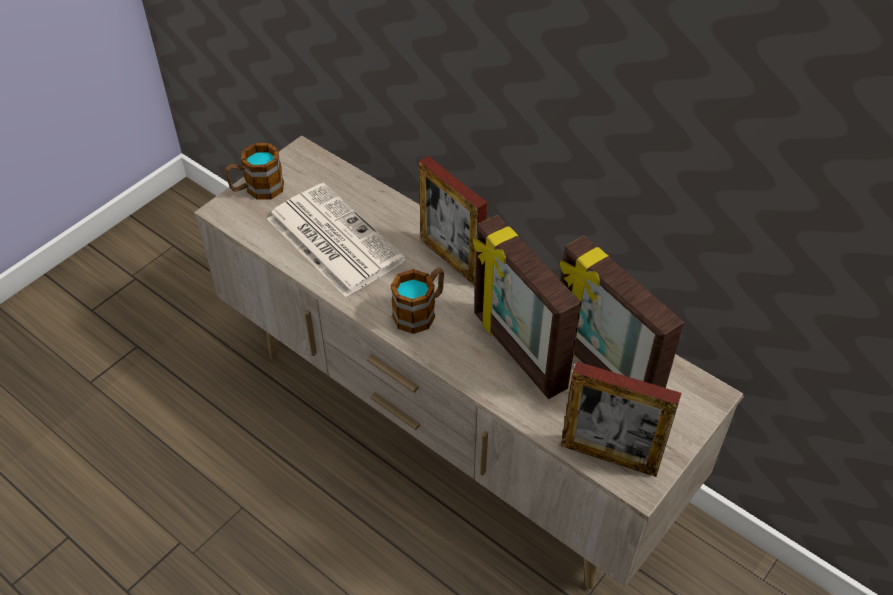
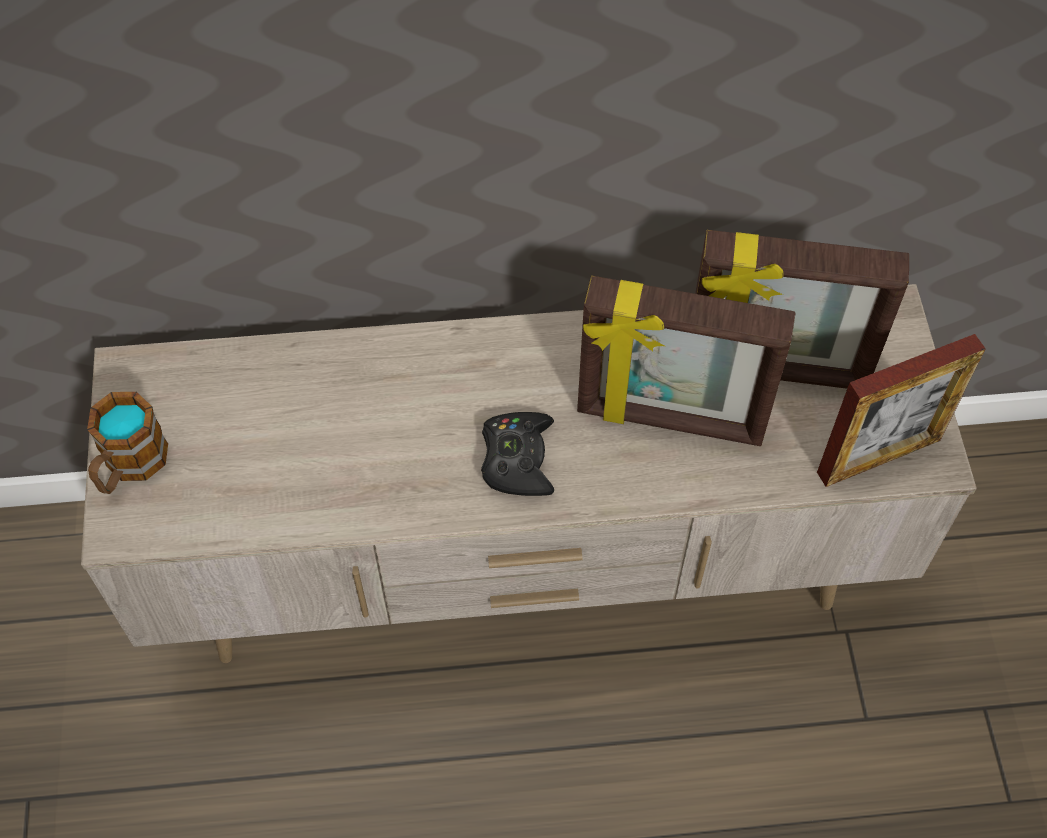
camera: 45 degrees left, 10 degrees up
newspaper [267,183,406,297] -> none
mug [390,268,444,334] -> black game controller [481,412,554,496]
picture frame [419,156,487,286] -> none

